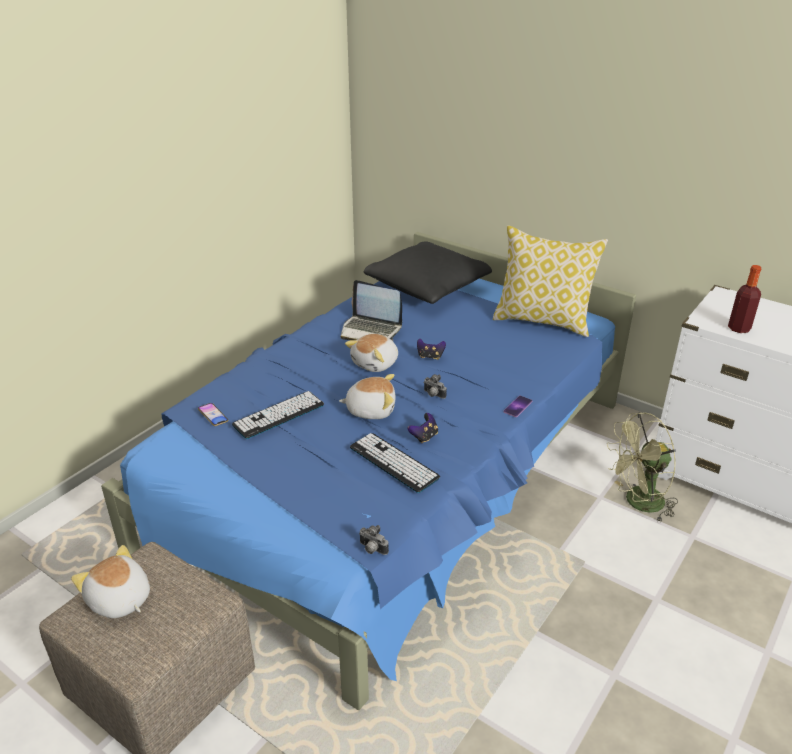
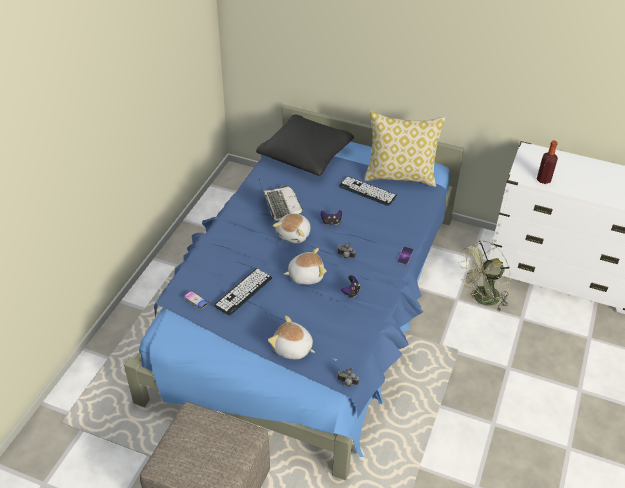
camera: 15 degrees left, 10 degrees up
plush toy [71,545,150,618] -> plush toy moved to [268,316,315,359]
laptop [340,280,402,341] -> laptop turned 120 degrees counterclockwise [259,179,303,222]
keyboard [350,433,440,493] -> keyboard moved to [339,176,397,206]

